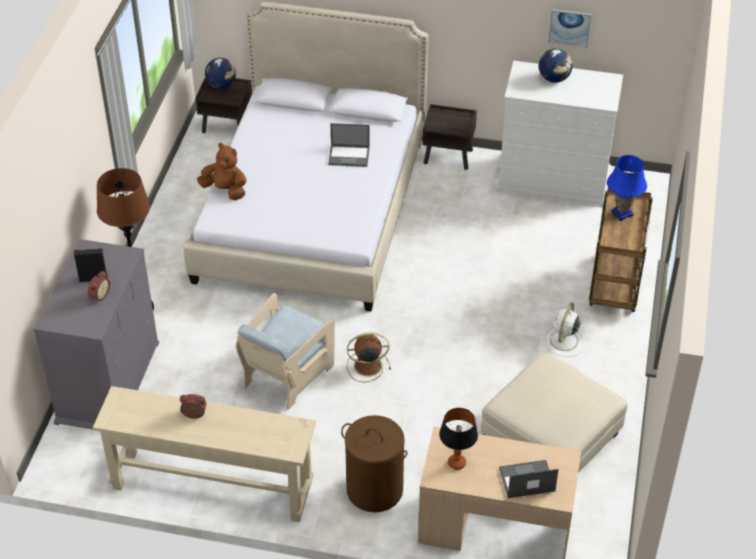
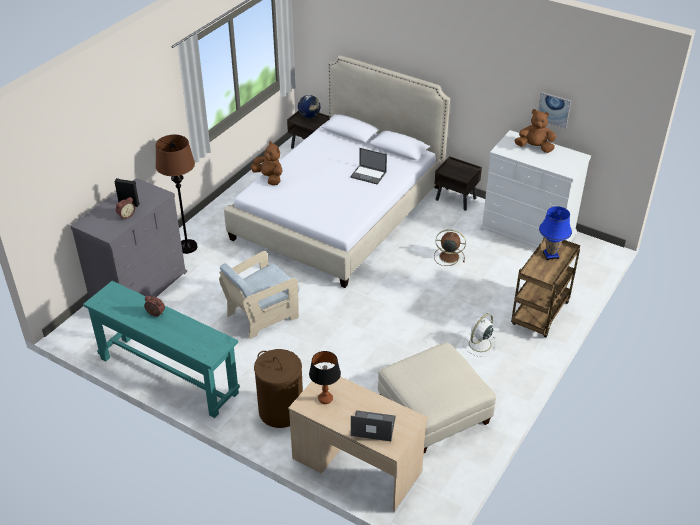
camera: 20 degrees right, 5 degrees down
beige console table [93,386,316,522] -> turquoise console table [83,281,240,418]
brown fan [347,333,391,382] -> brown fan moved to [434,229,466,266]
globe [539,49,573,83] -> brown plush toy [514,109,556,153]

